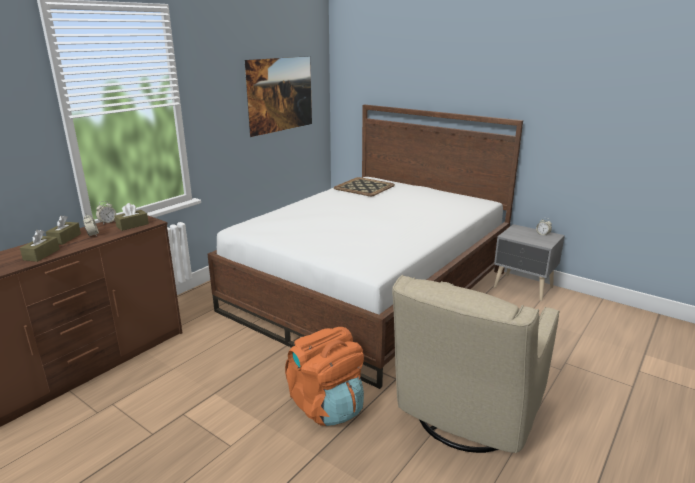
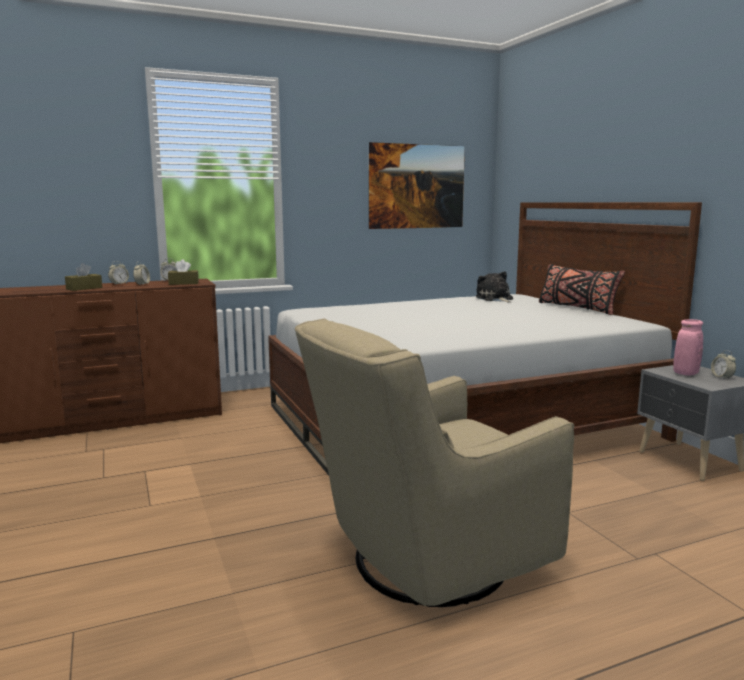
camera: 30 degrees right, 10 degrees down
brown tissue box [46,215,81,245] -> alarm clock [108,261,129,285]
orange backpack [285,327,364,426] -> none
tray [334,177,395,196] -> plush toy [476,271,513,303]
none -> black pillow [539,264,625,315]
none -> pink vase [673,319,703,376]

